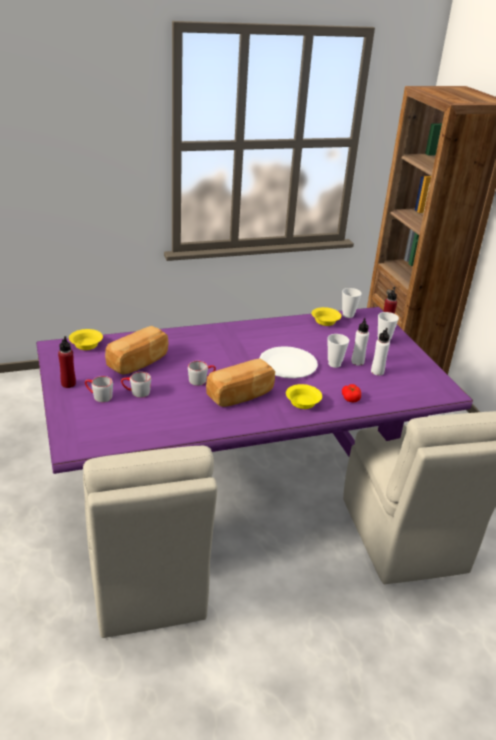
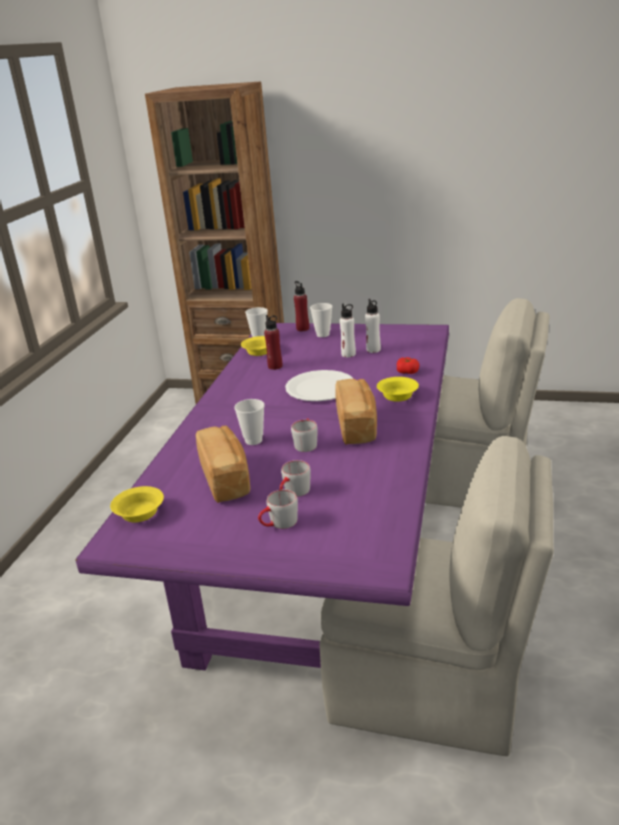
camera: 55 degrees left, 5 degrees down
red bottle [58,336,76,388] -> red bottle moved to [264,315,282,370]
cup [327,334,349,368] -> cup moved to [234,399,264,445]

